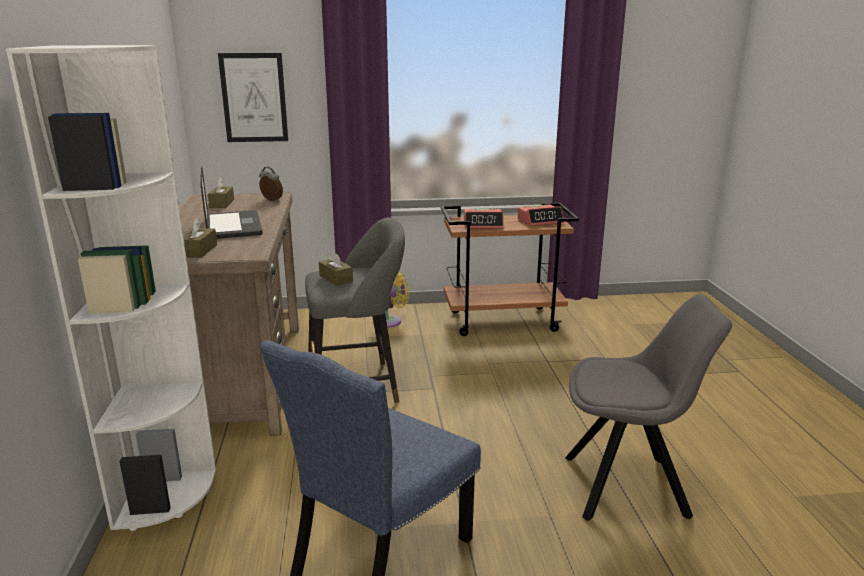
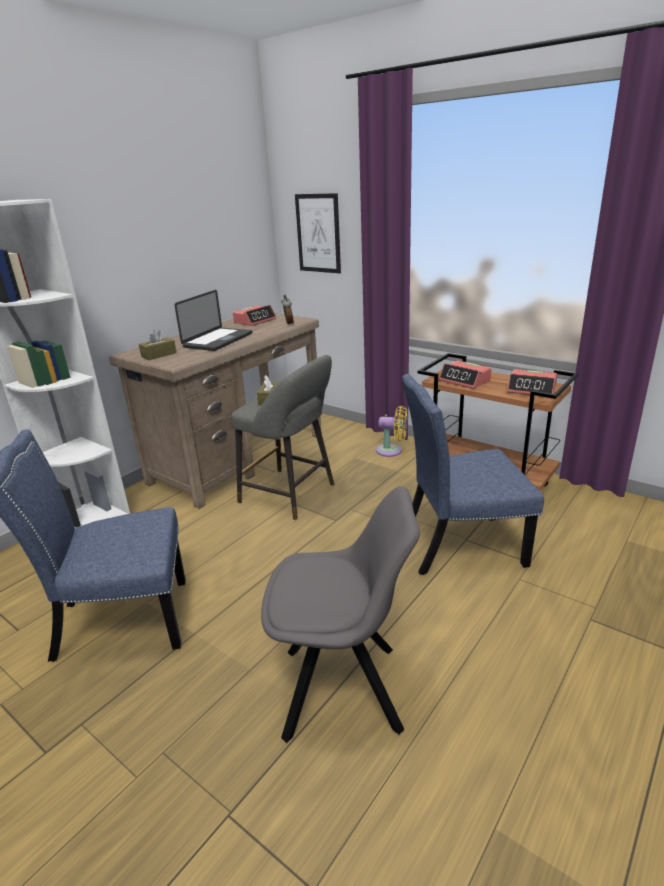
camera: 45 degrees right, 5 degrees up
brown tissue box [208,177,234,208] -> alarm clock [233,305,276,326]
grey chair [565,294,732,521] -> grey chair turned 45 degrees counterclockwise [261,486,420,743]
none -> blue chair [402,374,544,575]

